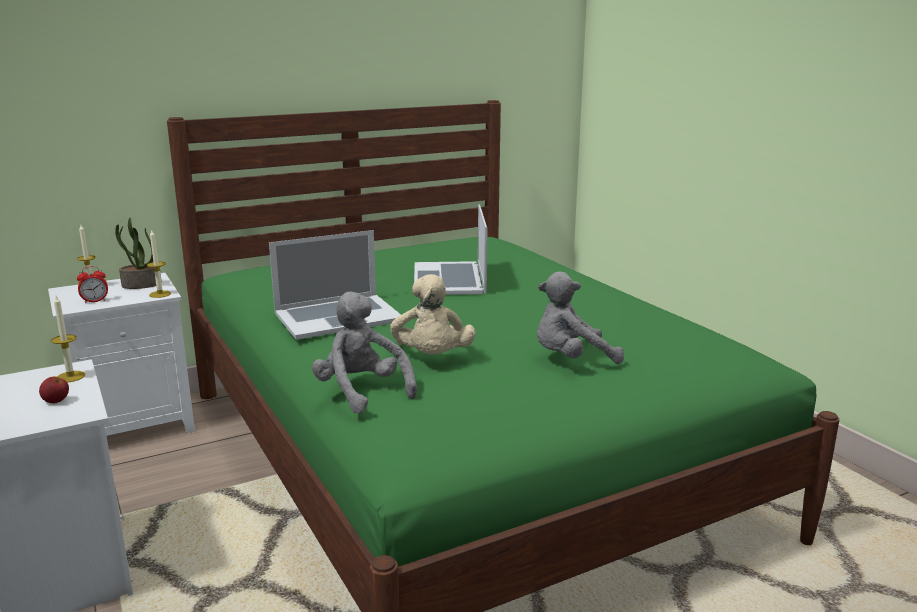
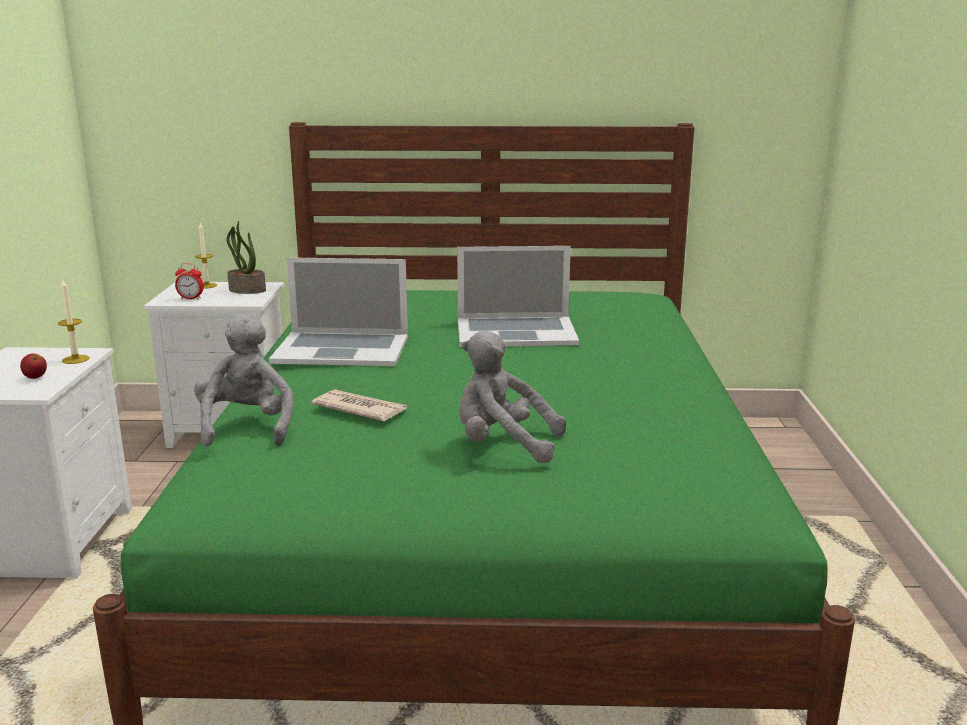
camera: 30 degrees right, 0 degrees up
candle [147,229,171,298] -> none
beige plush toy [390,274,476,354] -> newspaper [311,389,407,421]
laptop [414,204,488,295] -> laptop turned 120 degrees counterclockwise [457,246,579,347]

